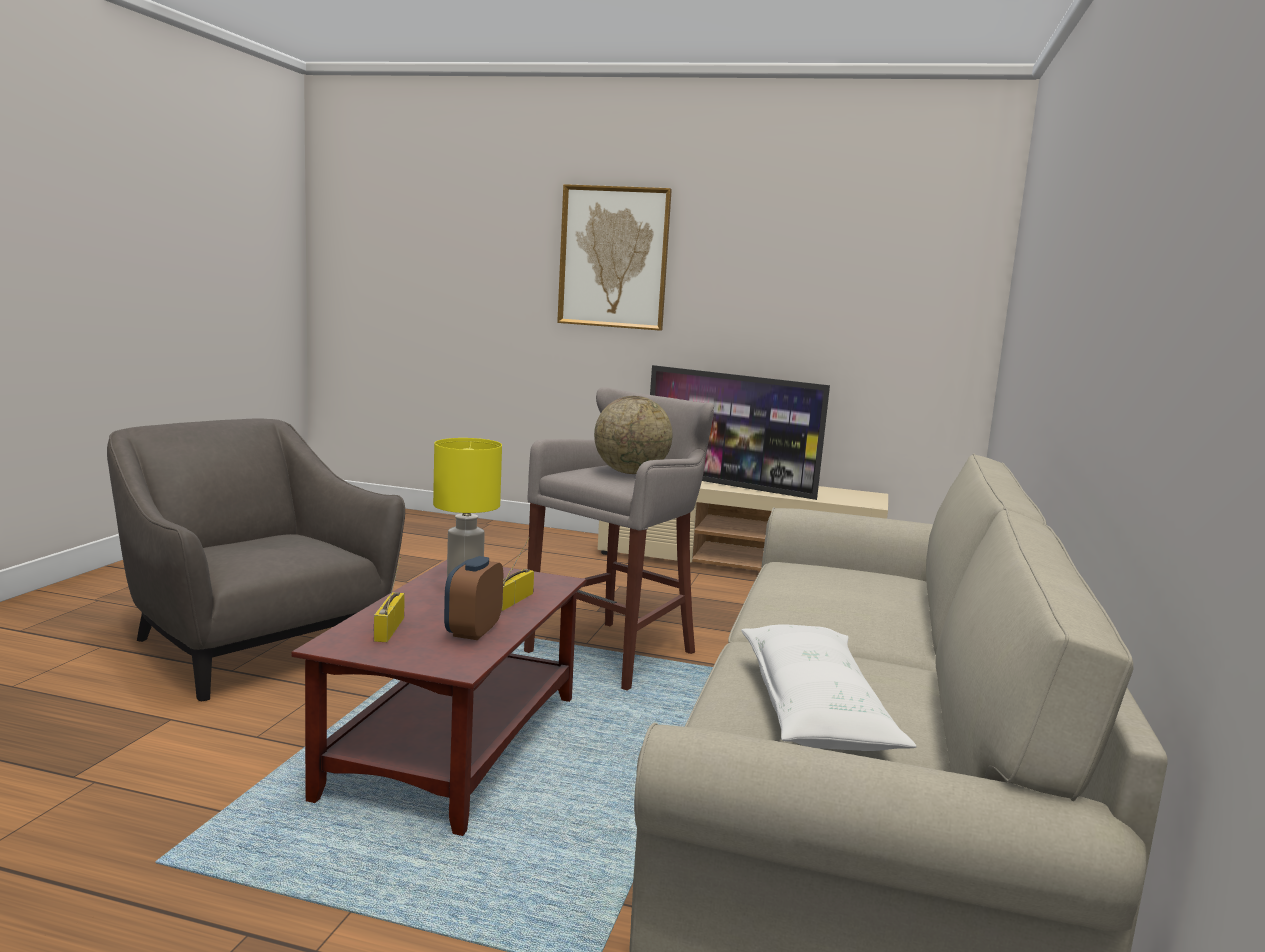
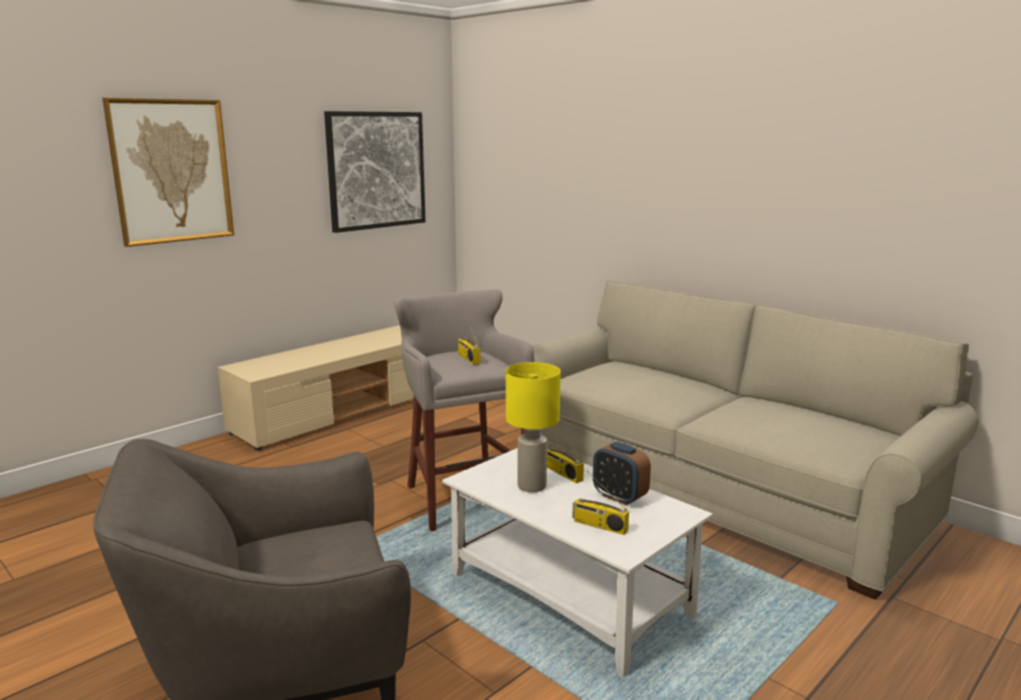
camera: 60 degrees left, 5 degrees up
brown coffee table [291,560,586,836] -> white coffee table [442,448,713,677]
globe [594,396,672,474] -> radio [458,317,481,365]
television [650,365,830,500] -> none
white pillow [741,624,916,751] -> none
none -> picture [324,111,426,233]

